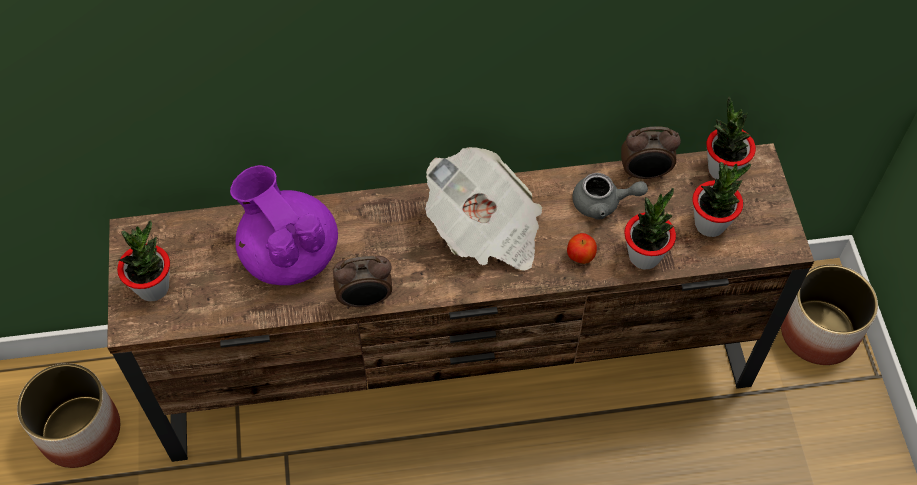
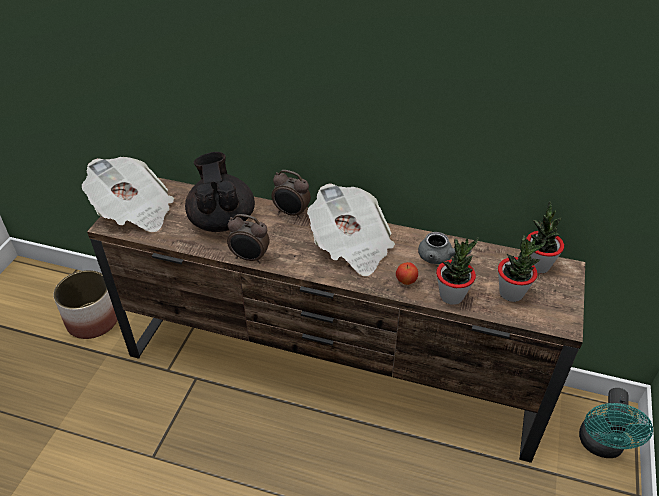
camera: 25 degrees right, 15 degrees down
potted plant [117,220,170,301] -> newspaper [82,157,174,232]
purple teapot [230,165,338,285] -> black teapot [185,152,255,232]
alarm clock [621,127,681,179] -> alarm clock moved to [272,170,311,219]
planter [781,265,878,365] -> turquoise fan [579,388,653,458]

